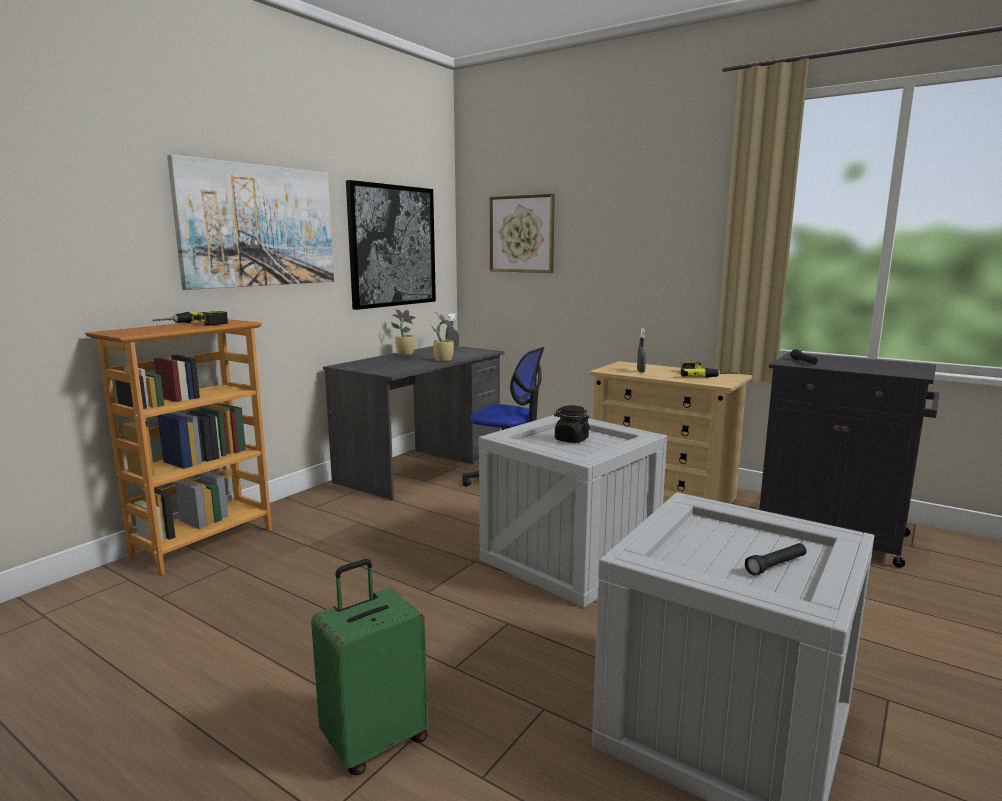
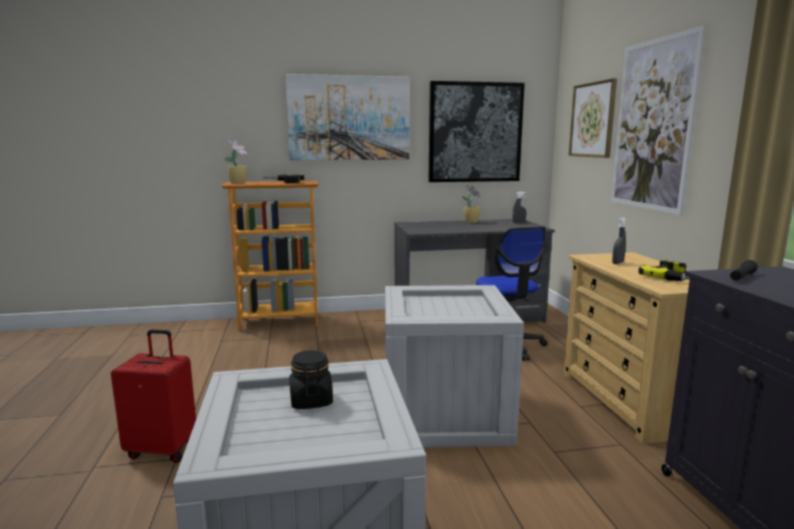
camera: 45 degrees right, 0 degrees up
green suitcase [311,559,428,775] -> red suitcase [111,329,196,463]
potted plant [431,312,455,361] -> potted plant moved to [224,140,248,184]
black jar [554,405,590,443] -> black jar moved to [290,350,333,409]
black flashlight [745,543,806,575] -> none
none -> picture [611,25,707,215]

